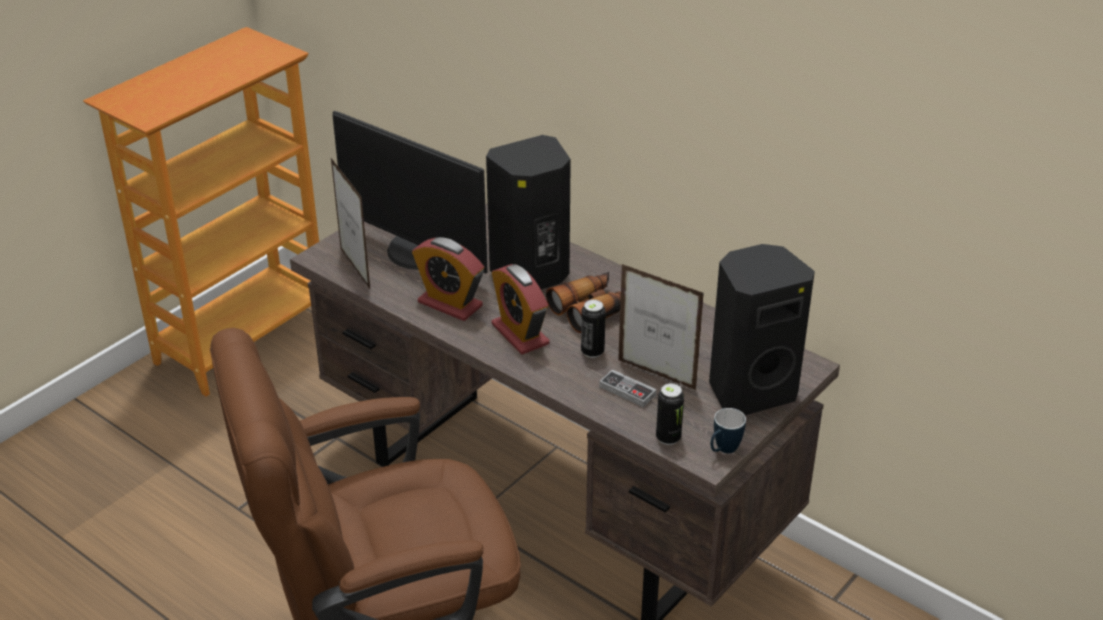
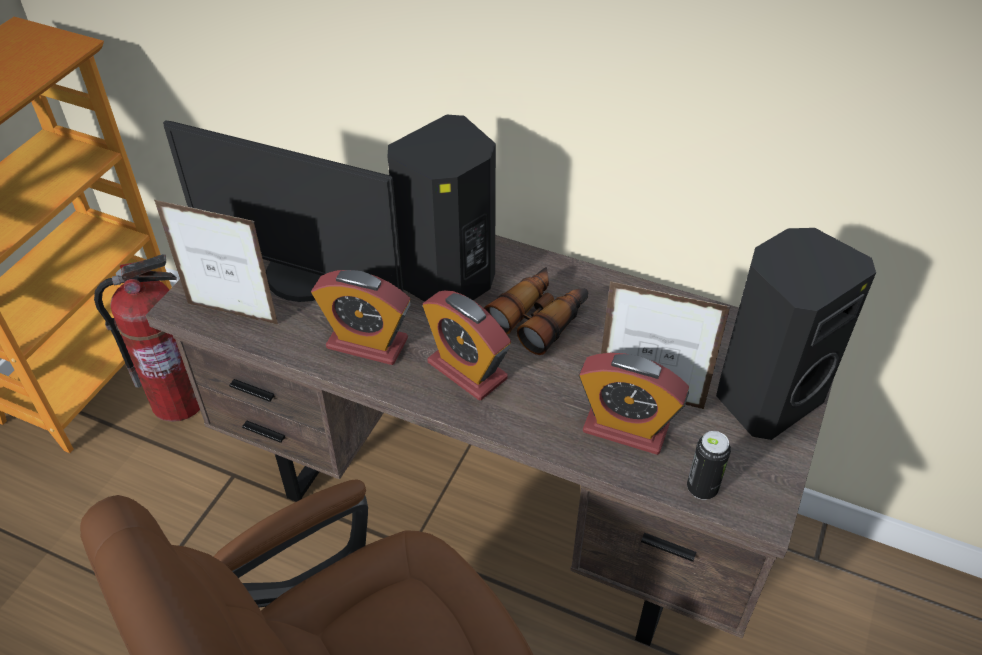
camera: 15 degrees left, 10 degrees up
picture frame [331,158,370,289] -> picture frame turned 150 degrees clockwise [154,200,279,325]
can [581,299,606,358] -> none
game controller [599,369,656,408] -> alarm clock [579,353,689,455]
mug [710,408,746,453] -> none
none -> fire extinguisher [94,254,200,422]

